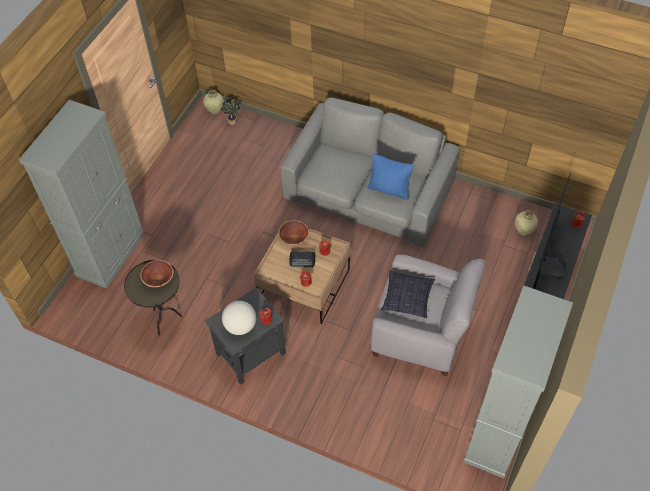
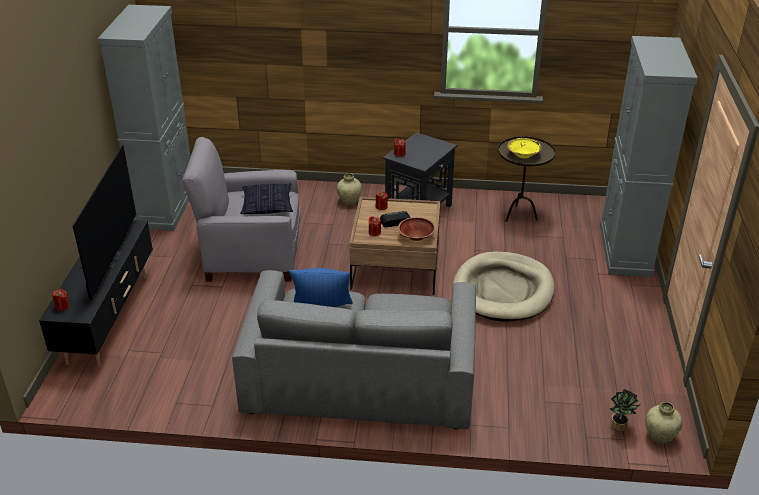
camera: 160 degrees right, 20 degrees down
brown bowl [140,260,173,287] -> yellow bowl [507,138,542,158]
globe [222,301,256,335] -> none
beige vase [515,210,538,235] -> beige vase moved to [337,173,362,206]
none -> beige dog bed [452,251,555,321]

